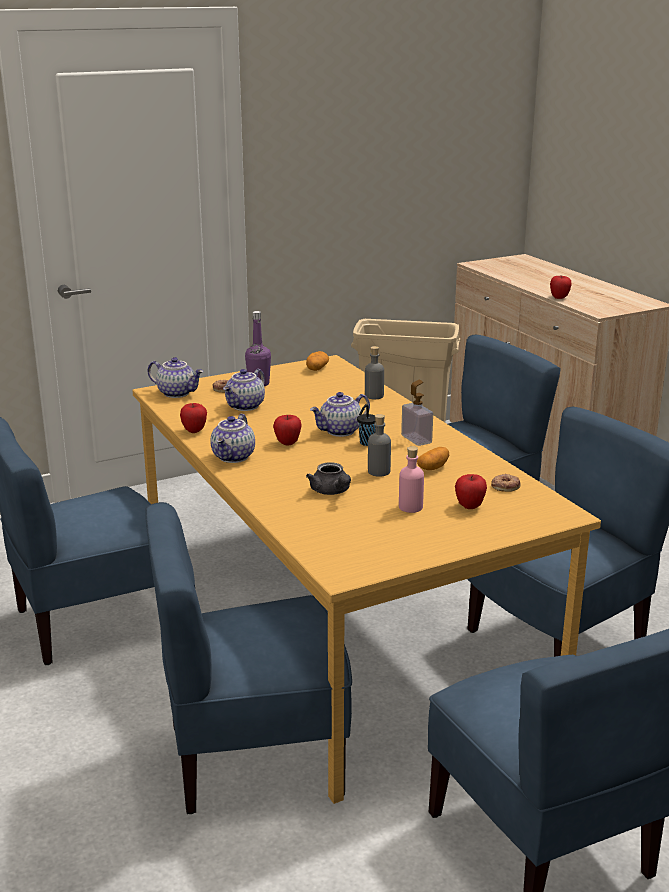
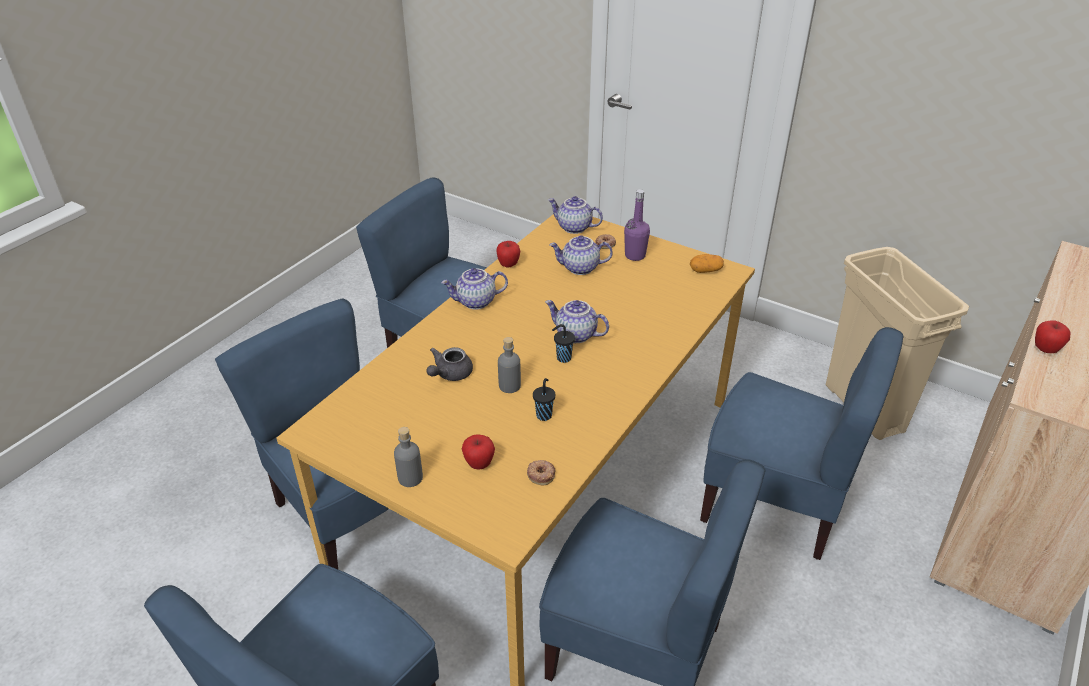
camera: 60 degrees right, 15 degrees up
teapot [148,357,203,398] -> teapot turned 120 degrees clockwise [548,196,603,234]
apple [273,415,302,445] -> none
grey bottle [365,346,384,399] -> grey bottle moved to [394,427,423,487]
pink bottle [399,446,424,513] -> none
soap dispenser [401,380,433,446] -> none
potato [417,447,449,470] -> black cup [533,378,556,421]

